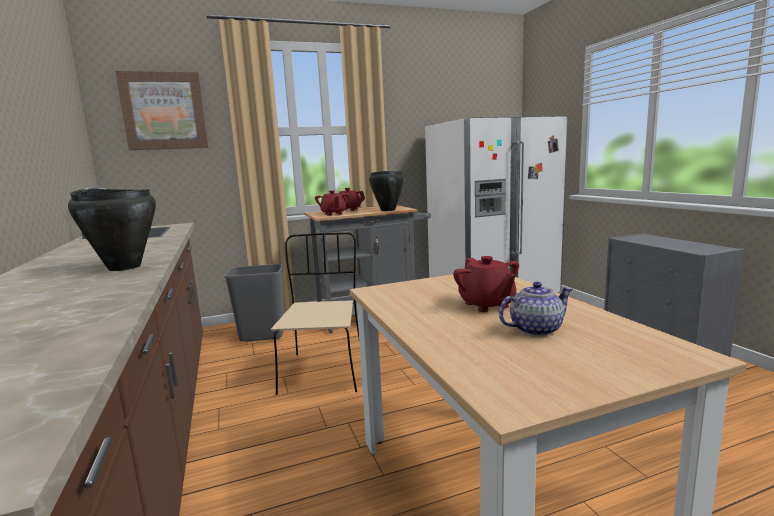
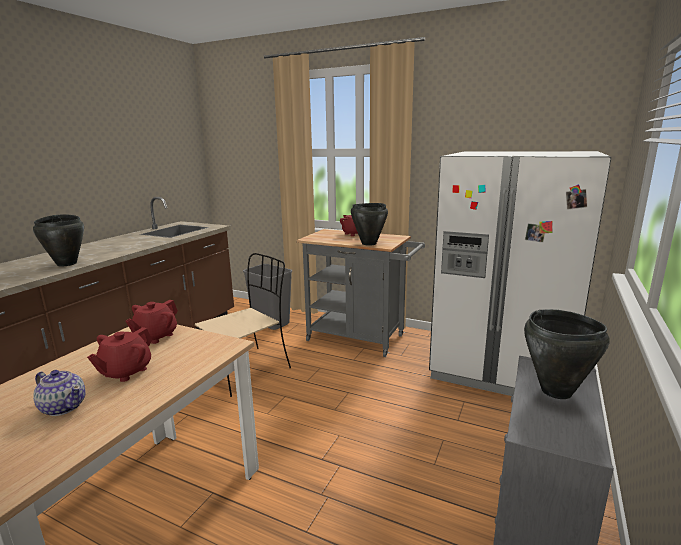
camera: 45 degrees right, 5 degrees up
picture [115,71,208,150] -> none
red teapot [315,190,350,216] -> red teapot moved to [125,300,178,344]
none -> black cooking pot [524,309,610,399]

